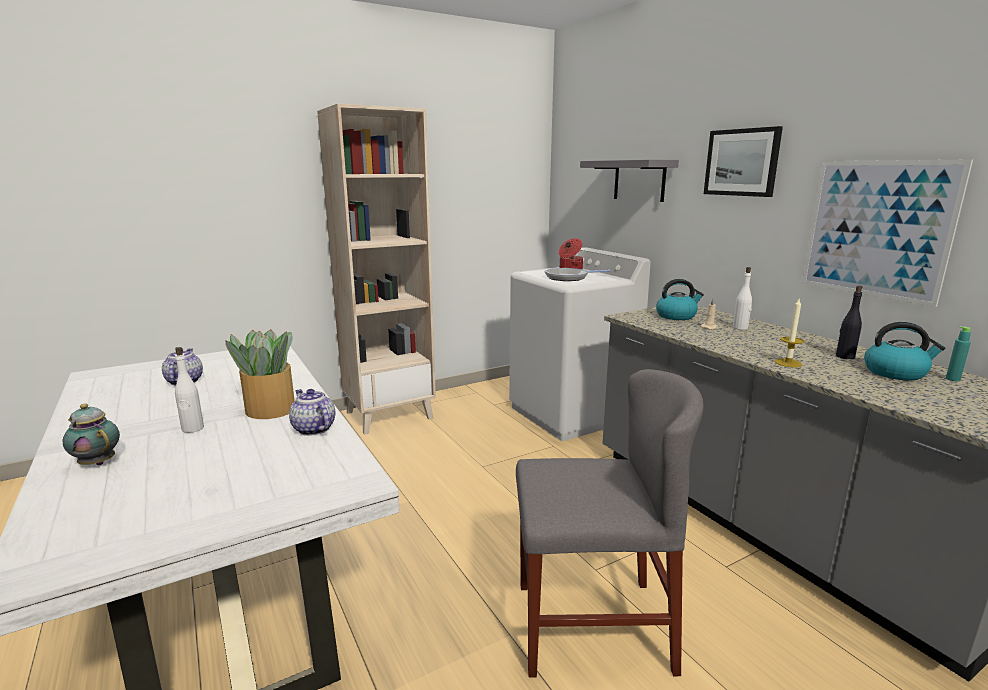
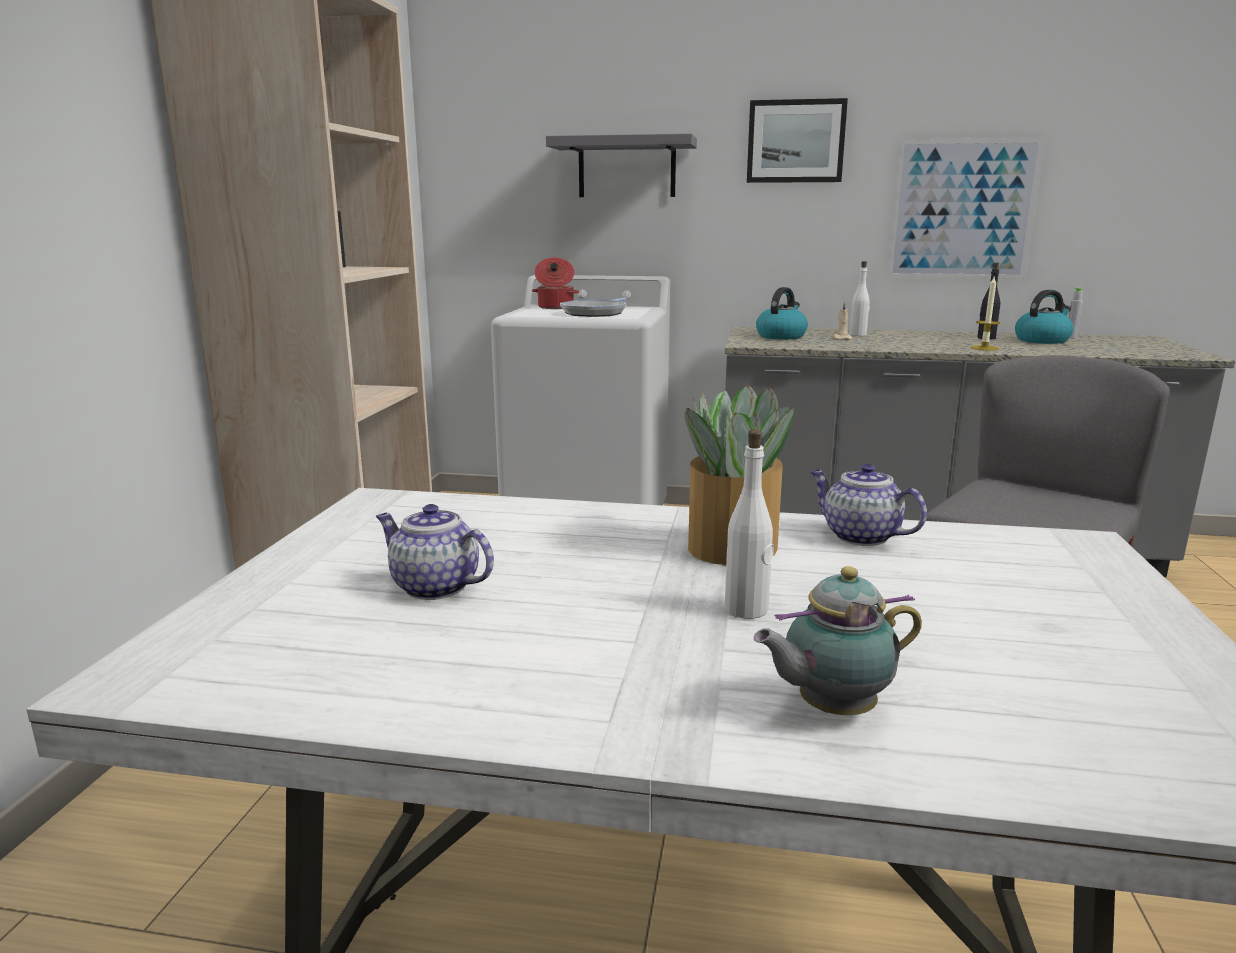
camera: 50 degrees left, 0 degrees up
teapot [289,389,336,436] -> teapot turned 45 degrees clockwise [810,464,927,546]
turquoise bottle [946,326,971,381] -> grey bottle [1068,288,1083,338]

